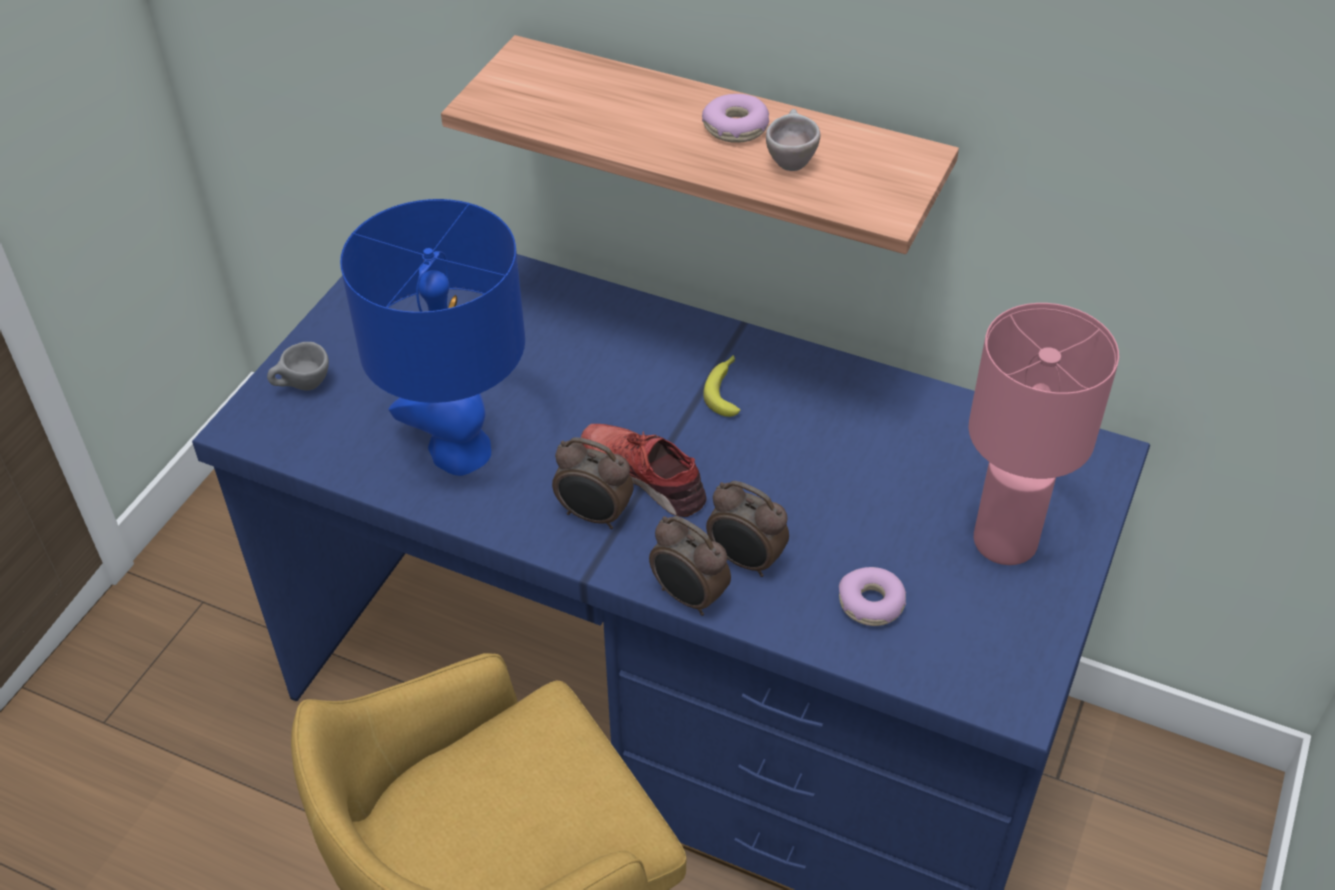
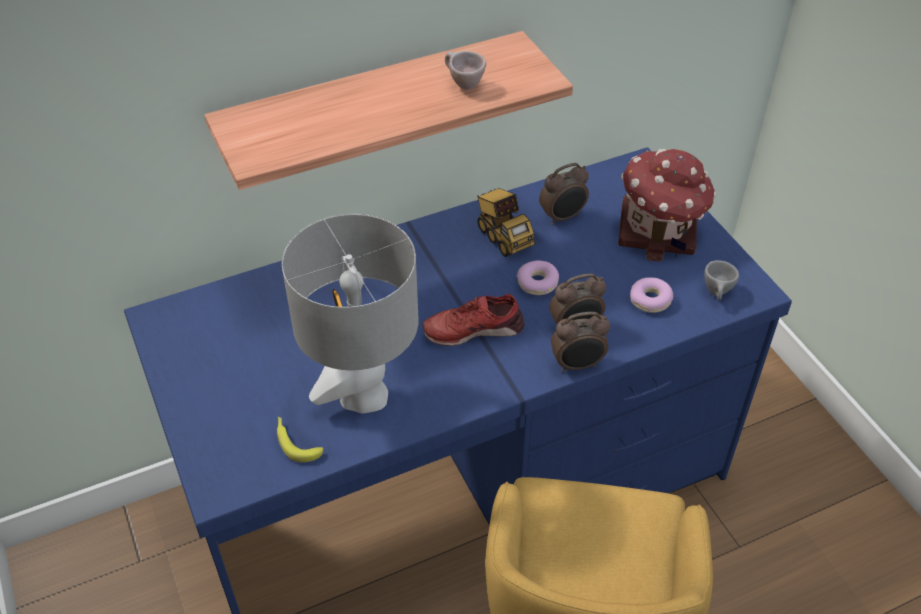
camera: 50 degrees left, 0 degrees up
grey cup [267,342,329,391] -> grey cup moved to [704,260,739,300]
blue table lamp [340,199,525,476] -> grey table lamp [282,214,419,413]
alarm clock [552,437,634,529] -> alarm clock moved to [539,163,589,225]
donut [702,94,769,143] -> donut moved to [517,260,559,295]
banana [703,355,740,417] -> banana moved to [277,417,323,462]
pink table lamp [968,303,1119,565] -> toy house [618,149,716,262]
none -> toy truck [477,188,535,257]

